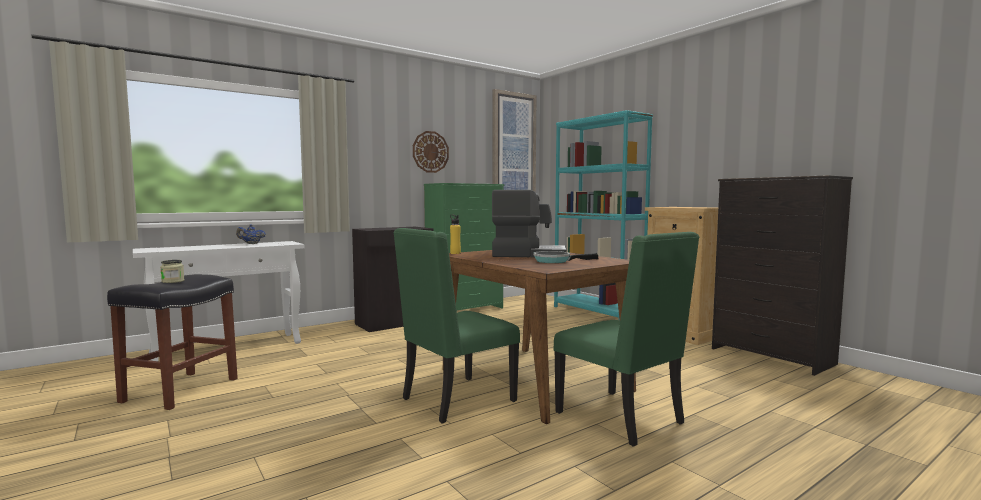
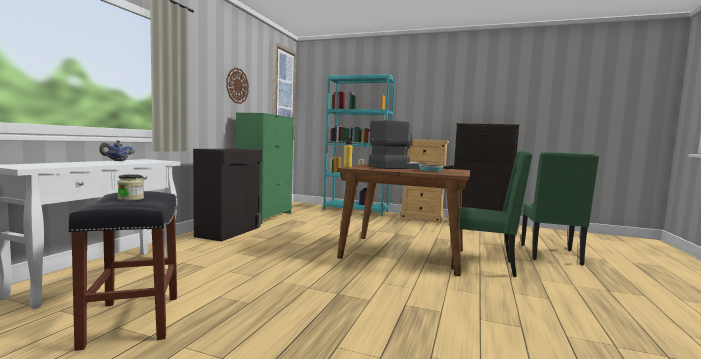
camera: 35 degrees left, 0 degrees up
green chair [393,228,520,424] -> green chair moved to [521,152,599,266]

